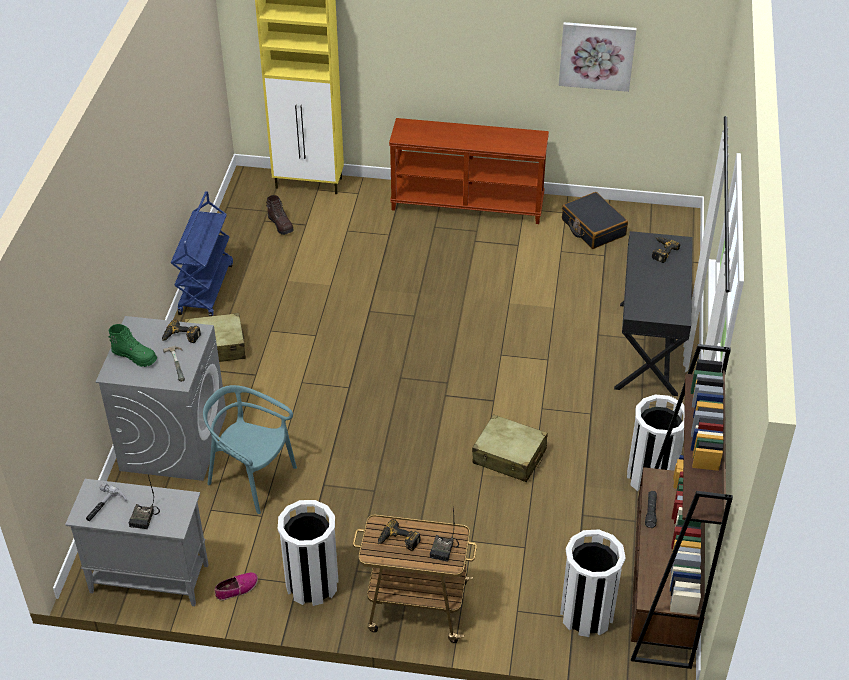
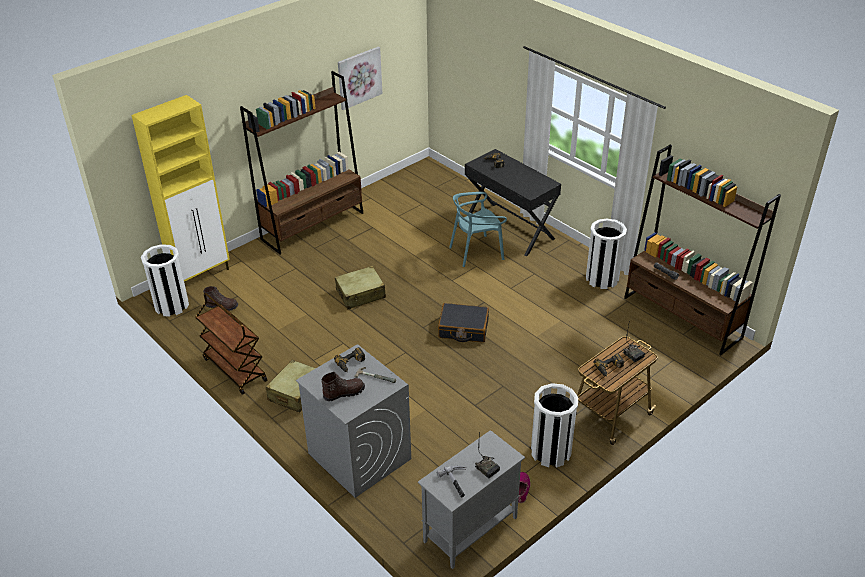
camera: 50 degrees left, 5 degrees down
green boot [108,324,157,367] -> brown boot [321,372,365,401]
blue cart [171,191,233,316] -> brown cart [196,293,267,395]
turquoise chair [203,385,297,514] -> turquoise chair moved to [449,192,507,267]
brown console table [389,118,549,224] -> brown bookcase [240,71,363,254]
beige suitcase [472,414,547,482] -> beige suitcase moved to [335,266,386,309]
white trash can [560,530,626,637] -> white trash can moved to [141,244,189,317]
black suitcase [562,192,628,249] -> black suitcase moved to [438,303,489,342]

